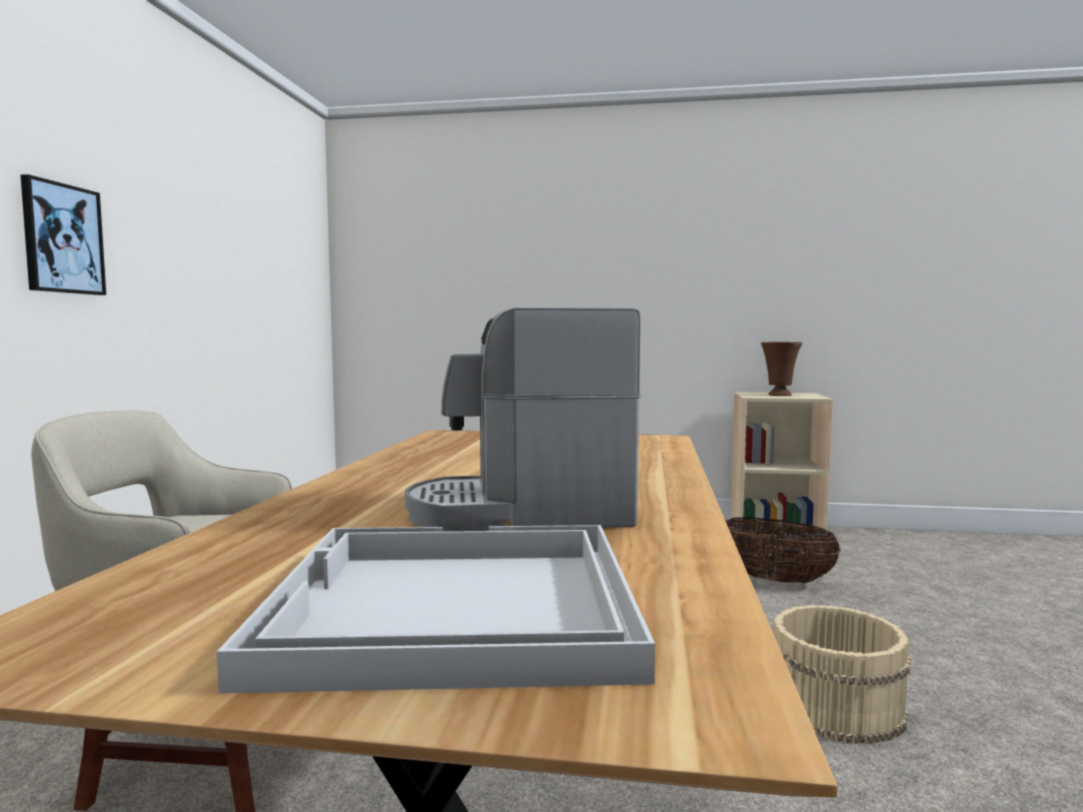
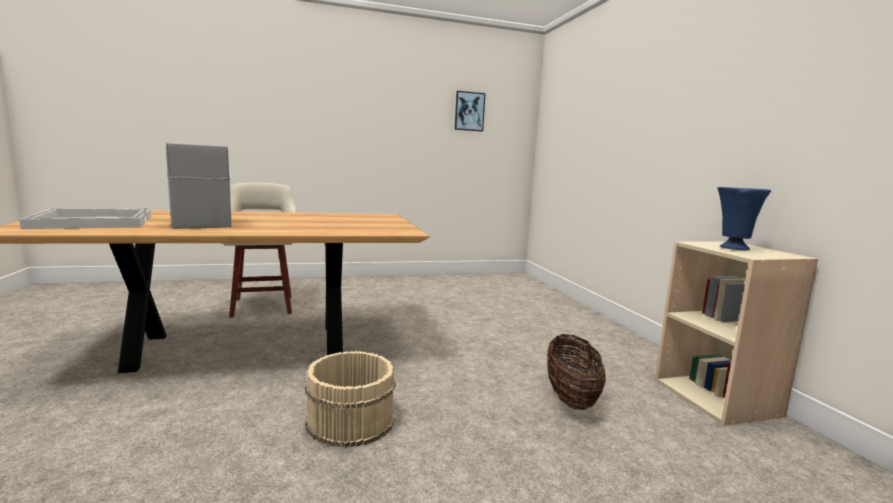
camera: 65 degrees right, 5 degrees up
picture [20,174,106,295] -> picture moved to [455,91,486,132]
brown vase [761,342,802,396] -> blue vase [717,187,771,250]

